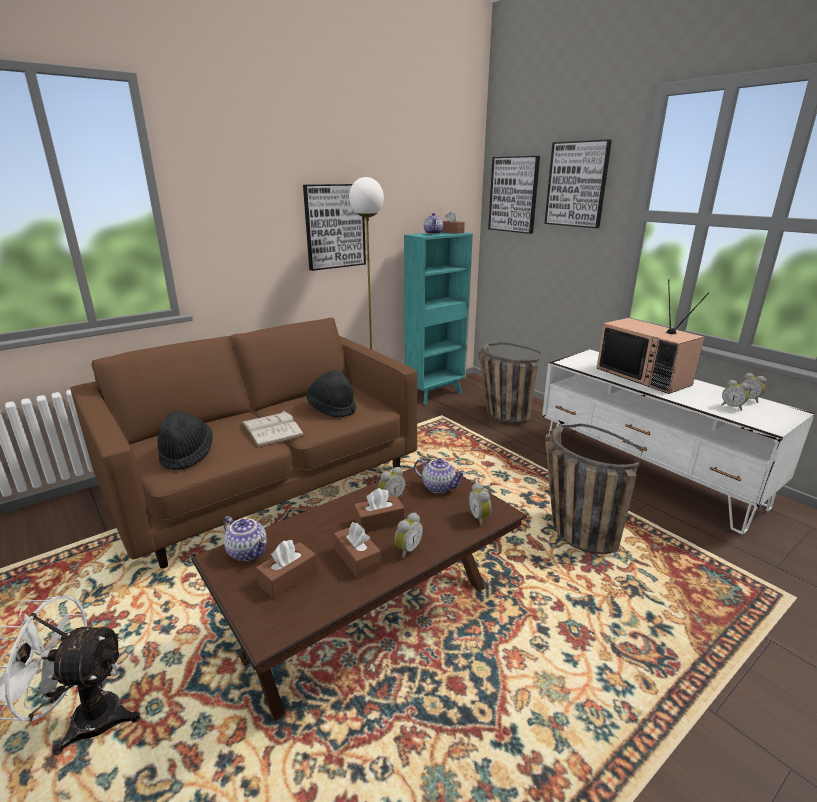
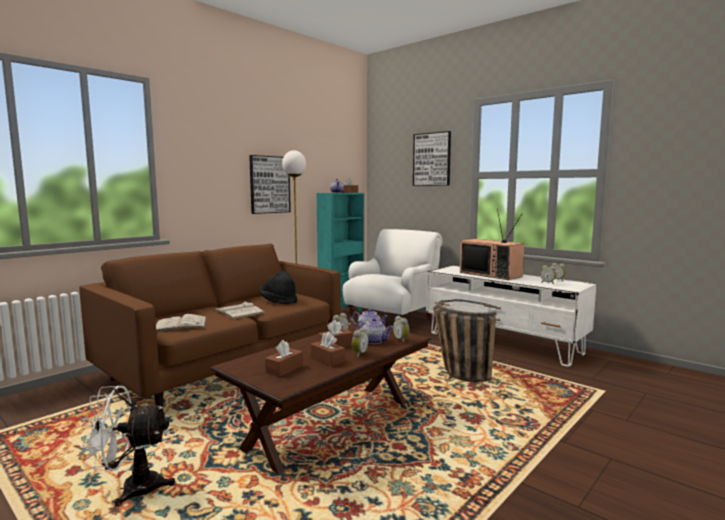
camera: 10 degrees left, 15 degrees down
black hat [157,411,212,470] -> white book [156,314,207,332]
teapot [223,516,267,561] -> teapot moved to [356,318,393,344]
basket [478,343,541,423] -> white armchair [343,229,442,321]
picture [488,156,540,234] -> none

